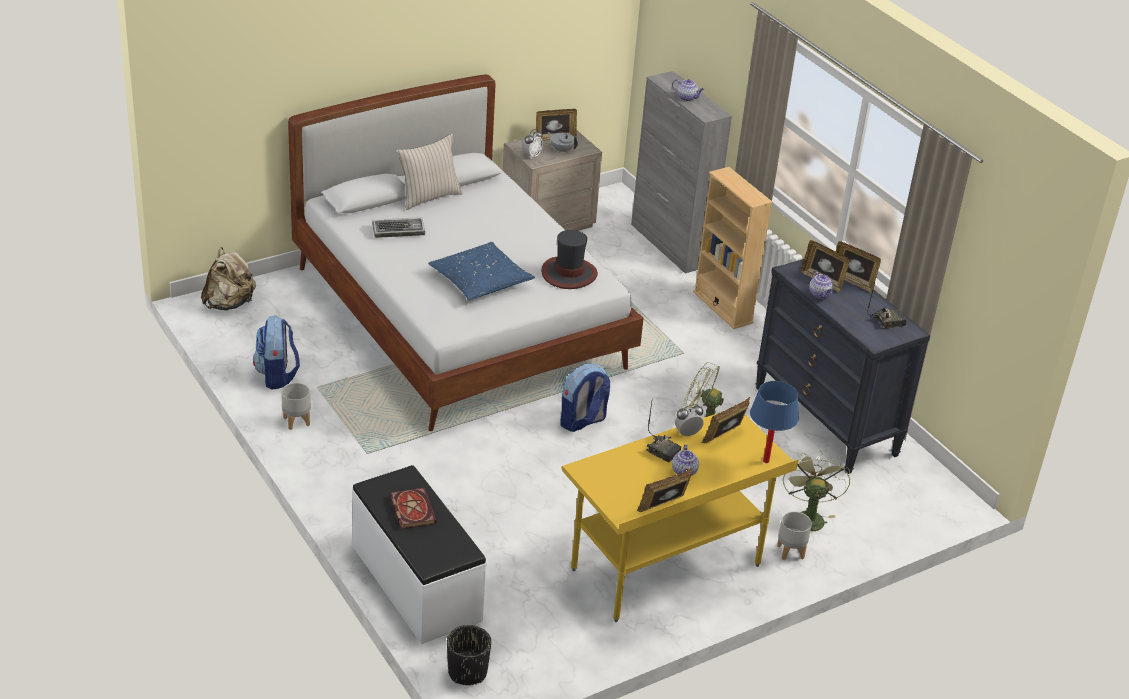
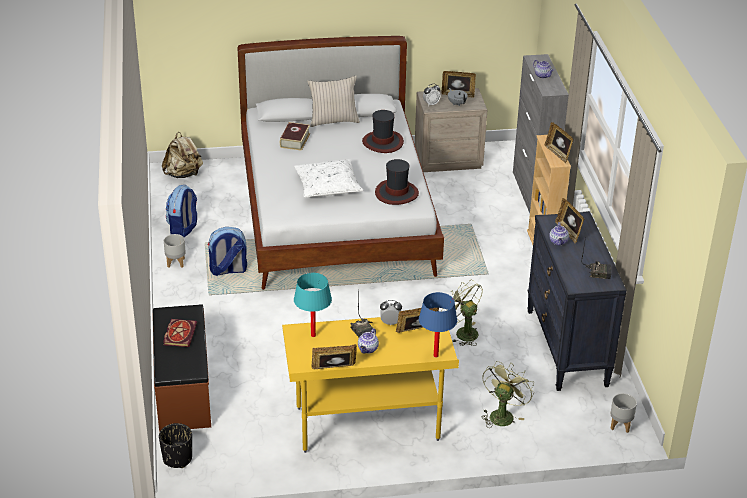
camera: 25 degrees right, 0 degrees up
white bench [352,465,487,644] -> brown bench [153,304,211,432]
keyboard [372,217,425,238] -> book [280,122,310,151]
blue pillow [428,242,535,300] -> white pillow [294,159,363,197]
backpack [560,364,610,432] -> backpack moved to [208,227,247,276]
grey planter [777,511,812,561] -> grey planter moved to [610,393,637,433]
picture frame [836,241,881,292] -> picture frame moved to [545,122,573,163]
none -> turquoise table lamp [294,273,332,337]
none -> hat [362,110,404,153]

